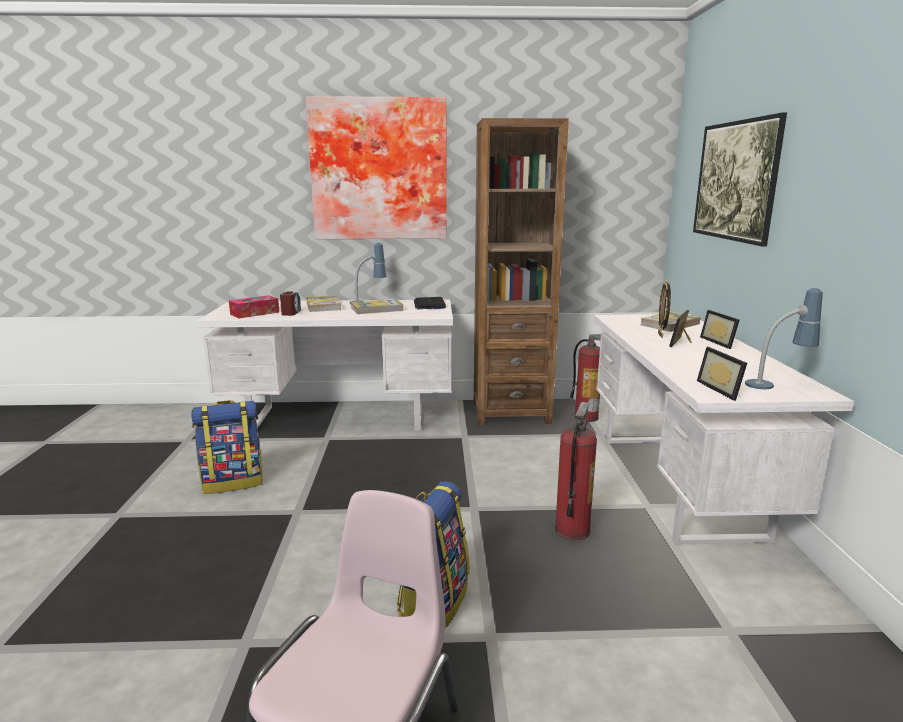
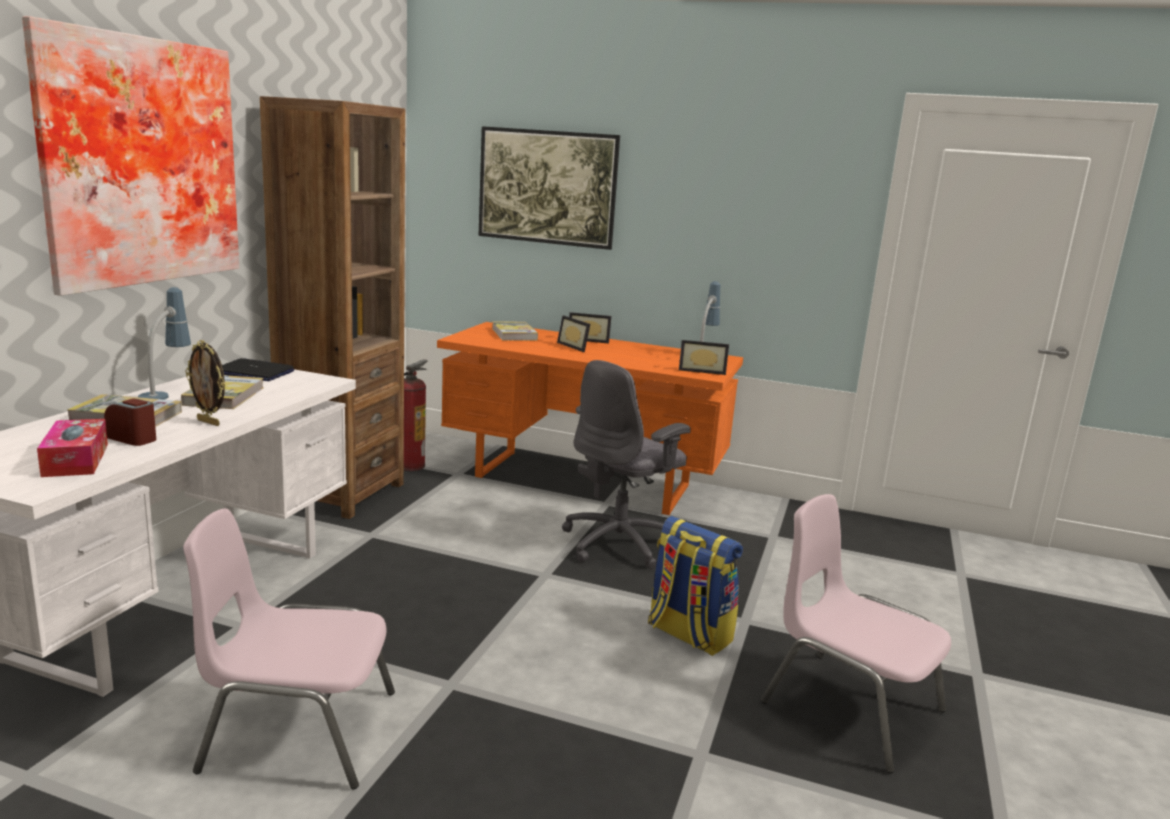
camera: 70 degrees left, 0 degrees up
backpack [191,400,263,494] -> pink chair [183,508,395,790]
fire extinguisher [555,402,597,540] -> grey office chair [562,360,691,569]
white desk [593,314,854,545] -> orange desk [437,322,743,515]
picture frame [658,280,671,338] -> picture frame moved to [186,340,225,426]

